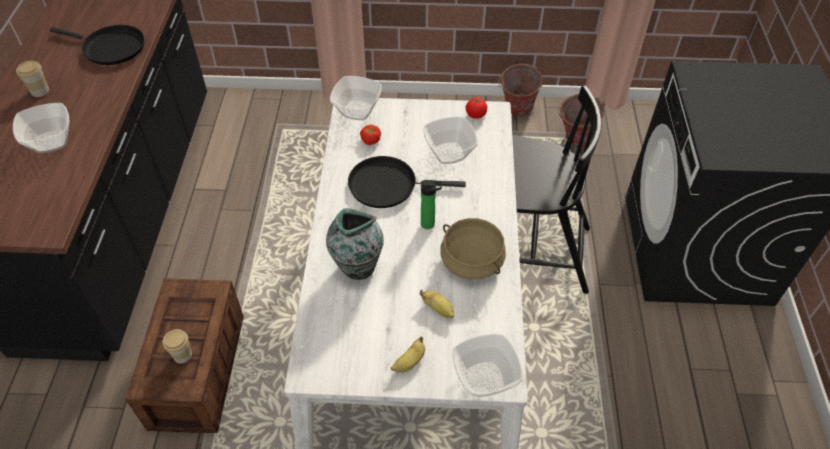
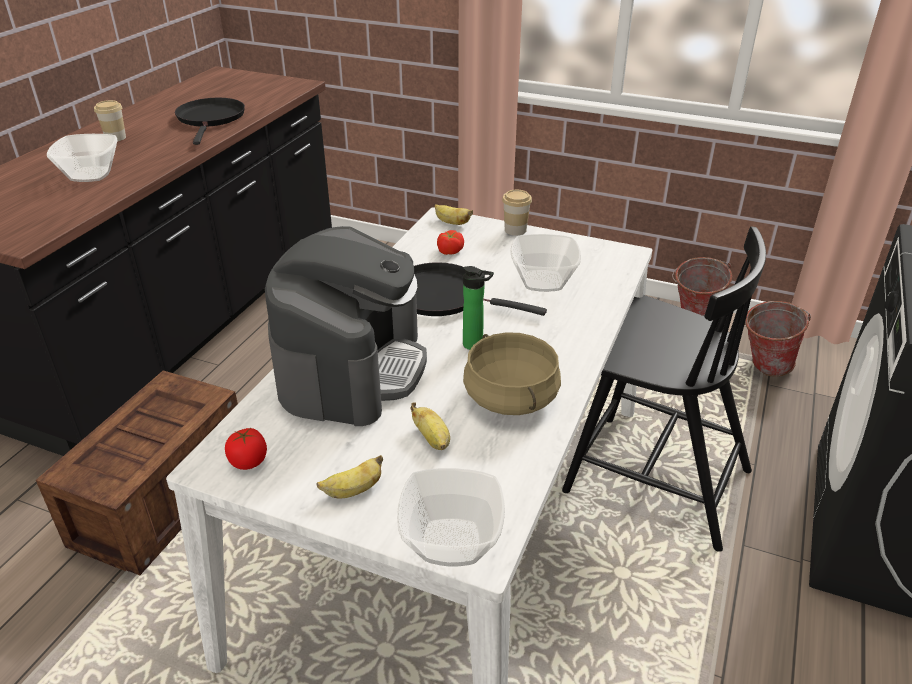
camera: 20 degrees right, 15 degrees down
black frying pan [50,25,144,65] -> black frying pan turned 135 degrees counterclockwise [175,98,245,145]
cup [163,329,192,363] -> cup moved to [502,190,532,236]
vase [326,208,384,280] -> coffee machine [265,226,427,426]
bowl [330,76,382,120] -> banana [435,204,473,225]
tomato [466,97,487,119] -> tomato moved to [225,428,267,470]

